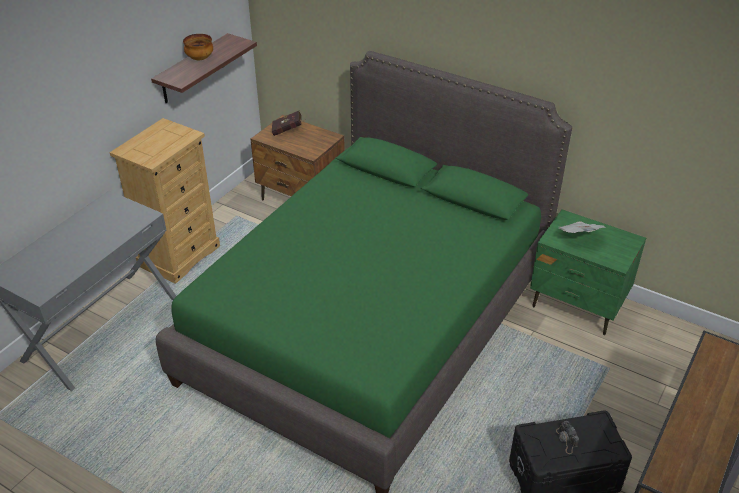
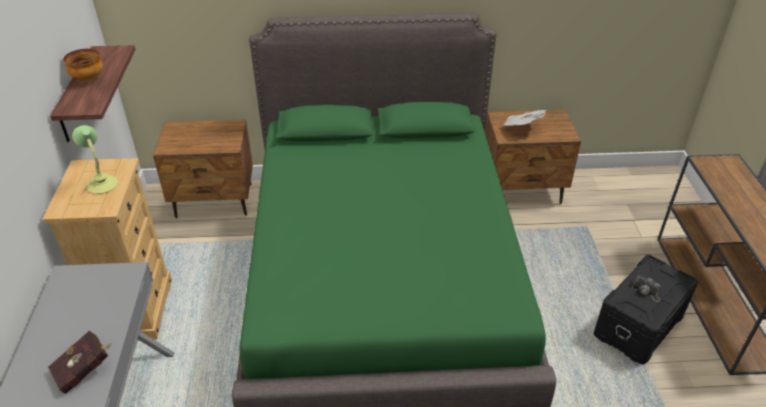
camera: 35 degrees left, 0 degrees up
red book [272,111,305,136] -> red book moved to [48,330,112,394]
green nightstand [530,209,646,335] -> brown nightstand [485,110,581,204]
none -> table lamp [72,125,118,194]

